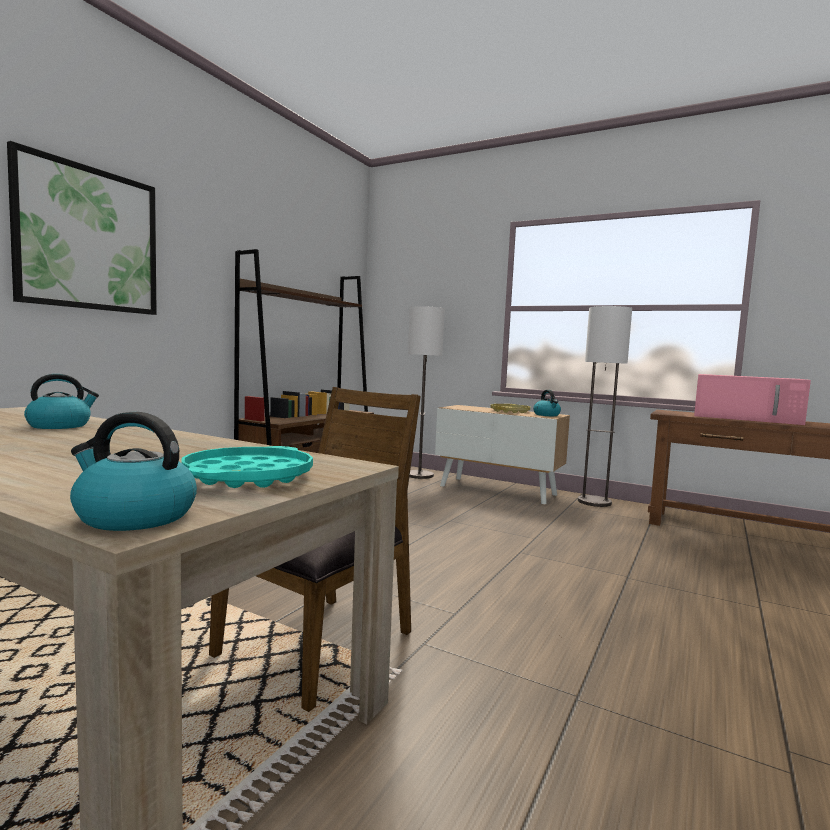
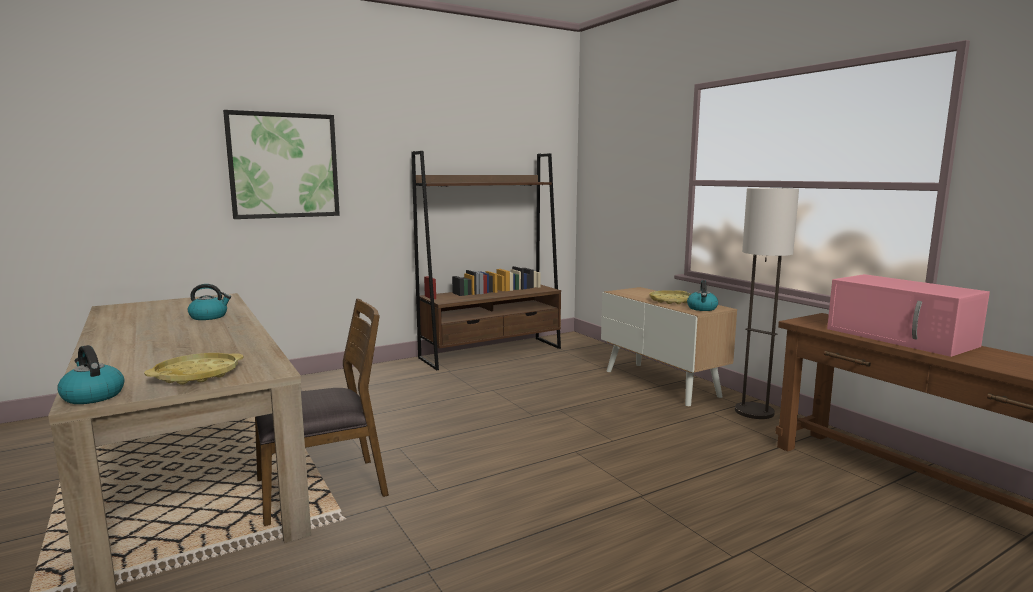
camera: 30 degrees right, 5 degrees up
turquoise tray [181,446,313,488] -> yellow tray [144,353,244,385]
floor lamp [408,306,445,479] -> none

